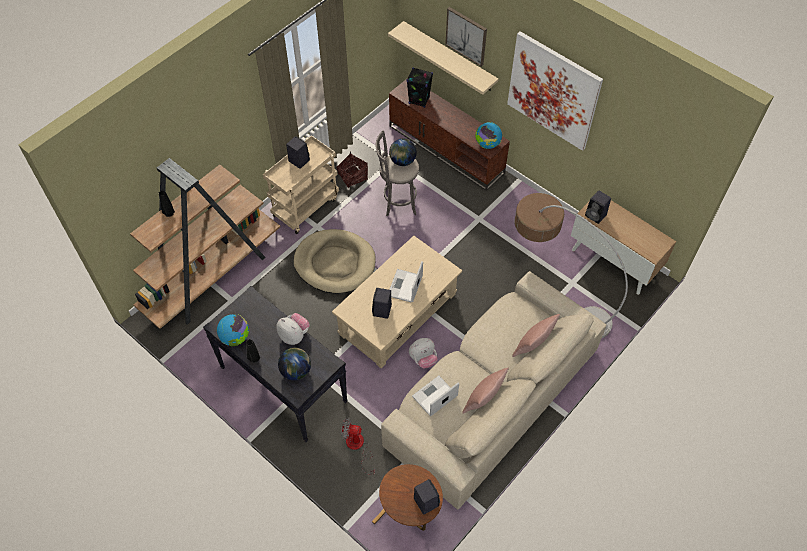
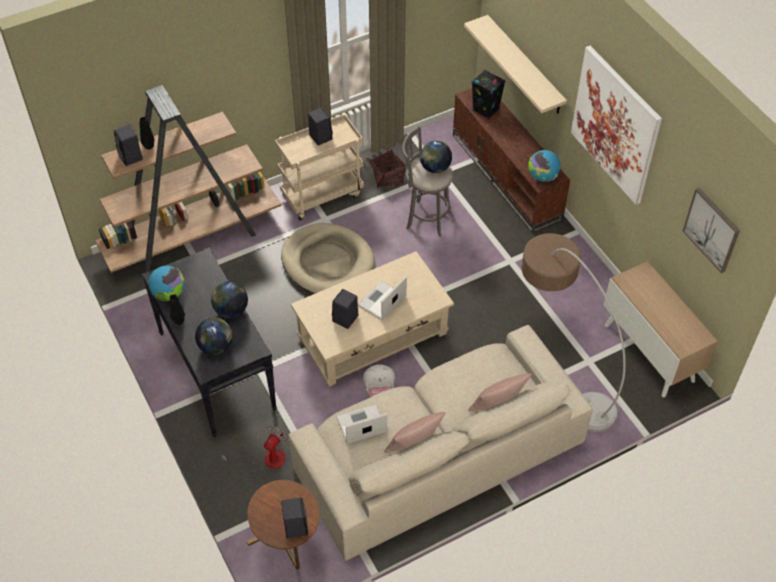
camera: 20 degrees right, 5 degrees down
plush toy [276,313,310,345] -> globe [211,281,248,318]
fan [341,417,375,475] -> fan turned 90 degrees clockwise [221,426,289,472]
picture [445,7,487,67] -> picture moved to [683,188,740,273]
black speaker [585,190,611,224] -> black speaker moved to [114,124,143,166]

